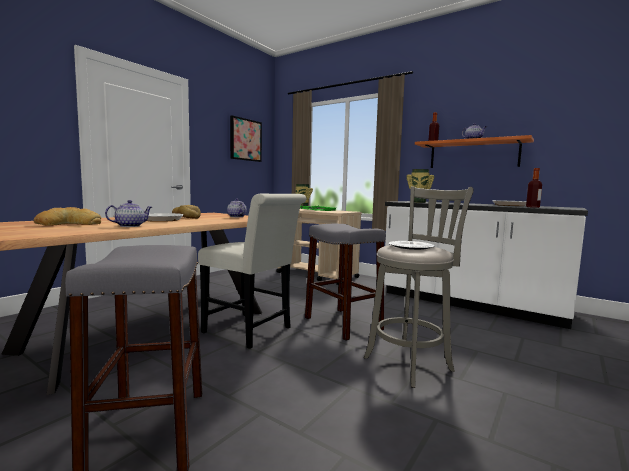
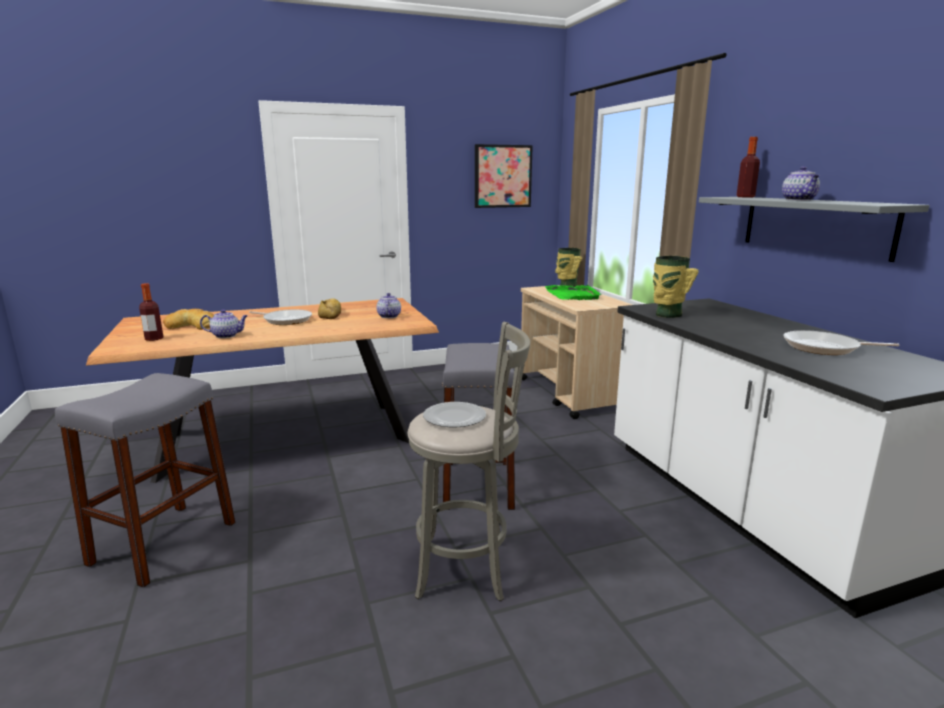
camera: 35 degrees right, 10 degrees up
white chair [198,194,307,349] -> none
orange shelf [415,135,534,168] -> grey shelf [699,197,929,262]
bottle [526,168,542,208] -> bottle moved to [139,283,163,341]

